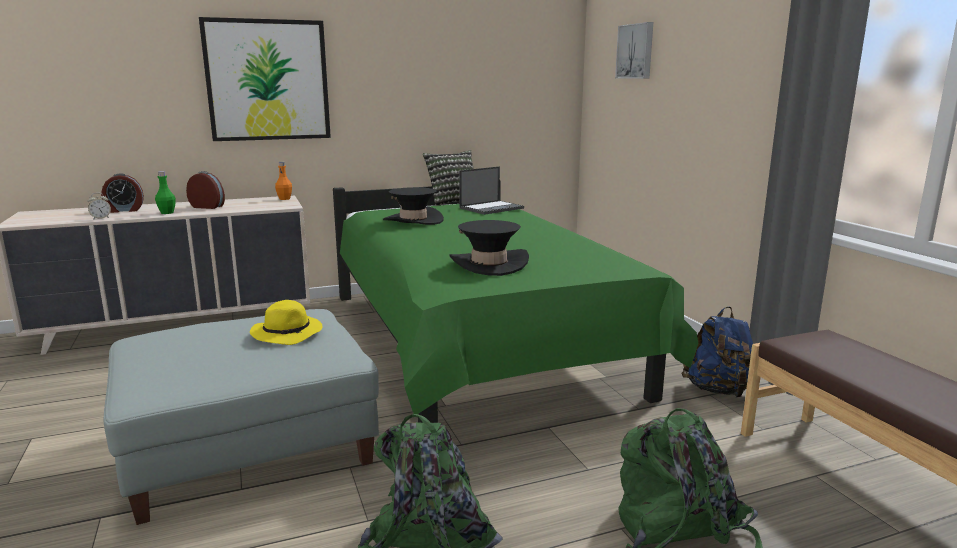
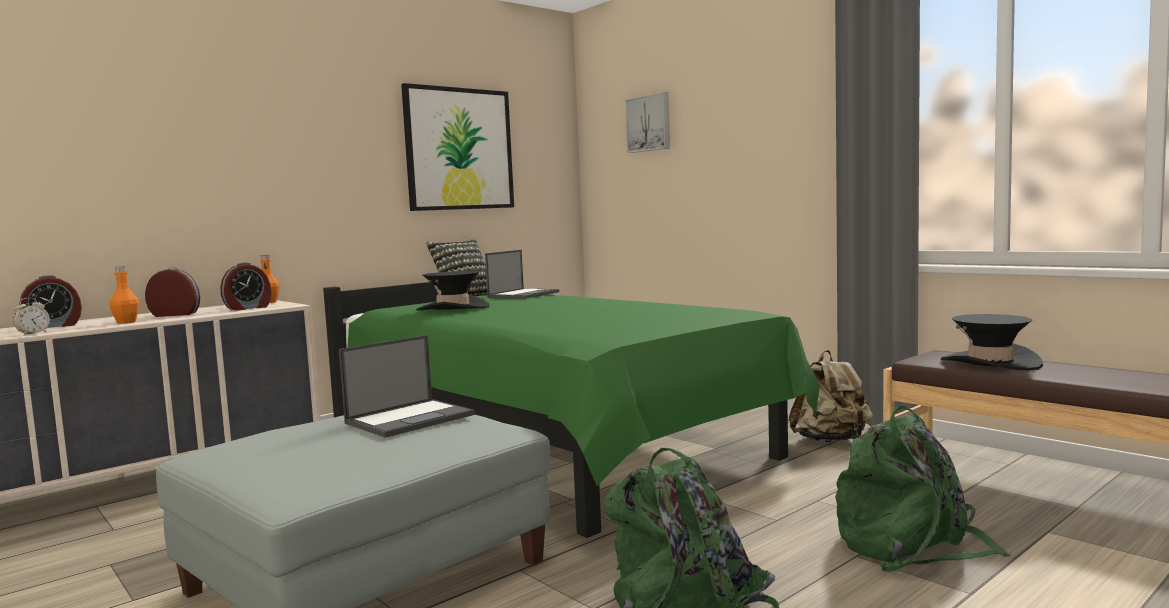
camera: 20 degrees left, 10 degrees down
green bottle [155,171,176,214] -> orange bottle [110,266,139,324]
picture [199,17,331,141] -> picture moved to [401,83,514,211]
yellow hat [250,300,323,345] -> laptop [339,335,475,438]
black hat [450,220,529,276] -> black hat moved to [941,314,1043,370]
blue backpack [682,307,753,398] -> beige backpack [789,350,873,442]
none -> alarm clock [220,263,272,311]

